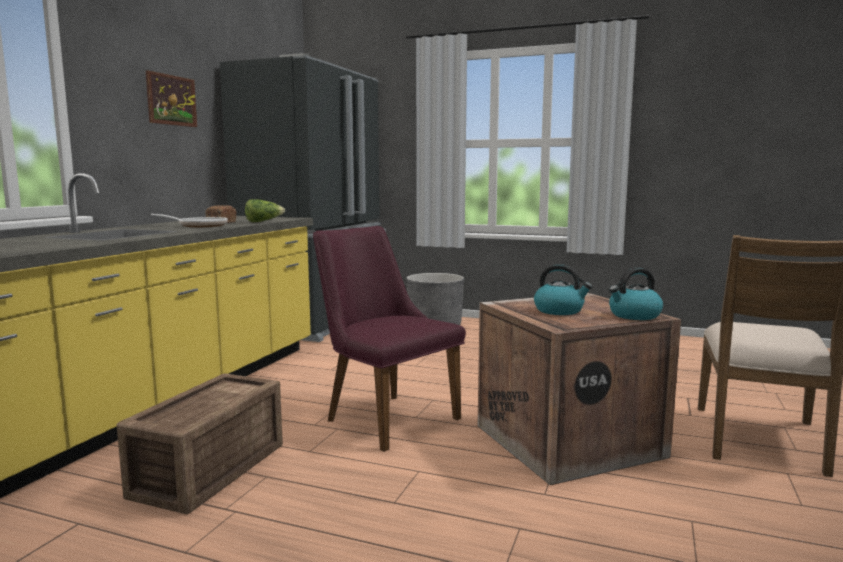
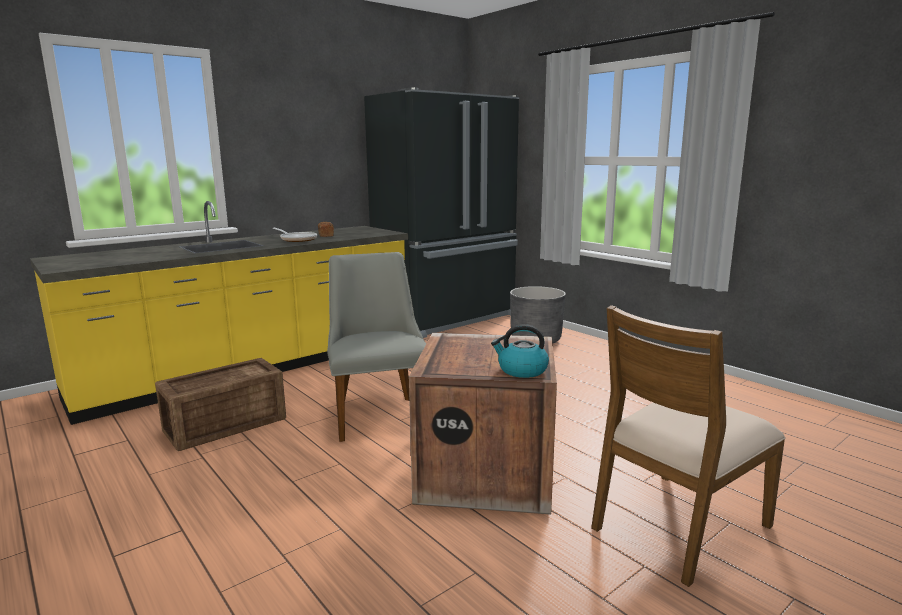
camera: 30 degrees right, 5 degrees up
picture [146,70,197,127] -> none
lettuce [245,200,285,222] -> none
purple chair [313,226,466,452] -> grey chair [327,252,426,442]
kettle [534,264,592,315] -> none

